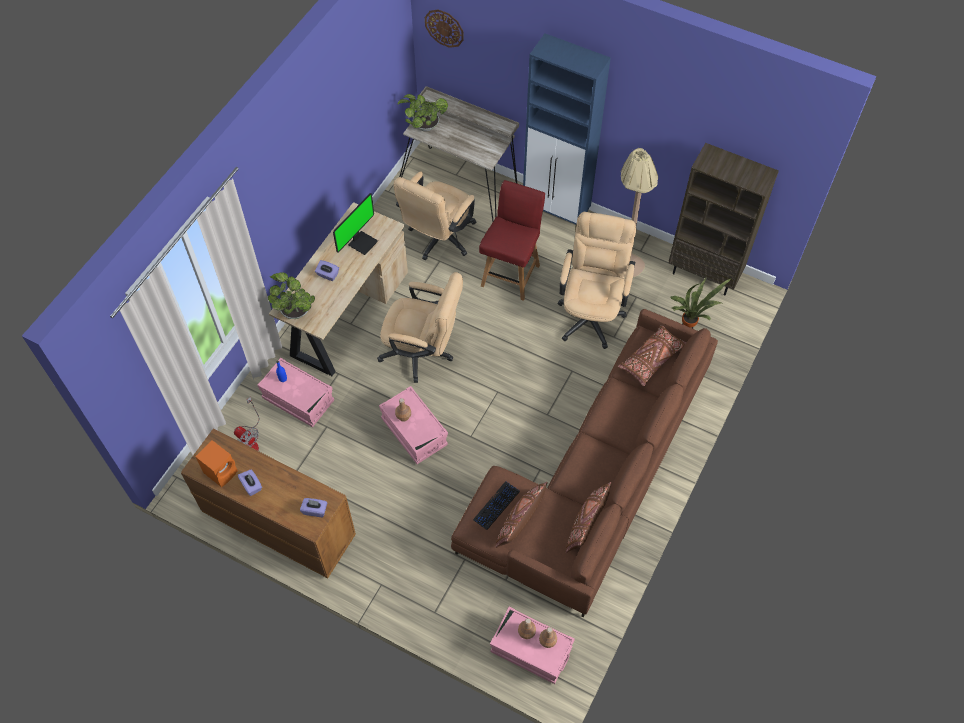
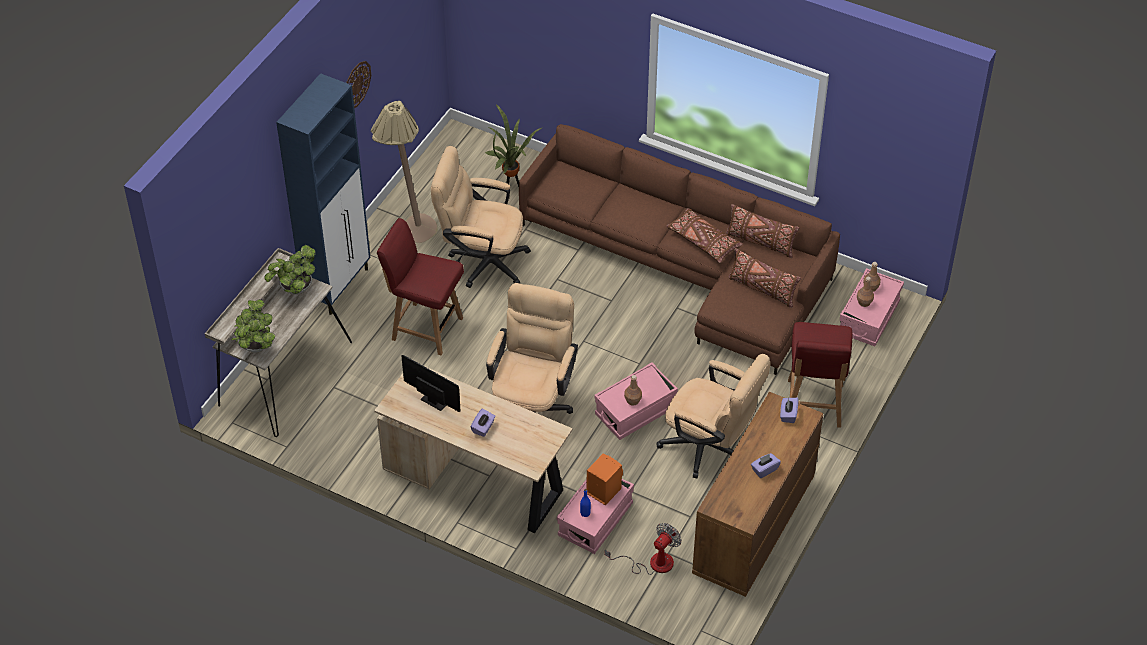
camera: 90 degrees left, 10 degrees down
orange speaker [195,440,238,487] -> orange speaker moved to [587,454,623,505]
potted plant [268,272,315,319] -> potted plant moved to [264,245,316,295]
beige office chair [394,172,477,260] -> beige office chair moved to [656,354,771,479]
wall clock [425,9,464,48] -> wall clock moved to [346,61,371,108]
keyboard [473,481,520,531] -> none
brown pillow [618,325,686,386] -> brown pillow moved to [667,208,743,263]
brown bookcase [668,143,779,296] -> none
none -> red chair [788,322,853,428]

